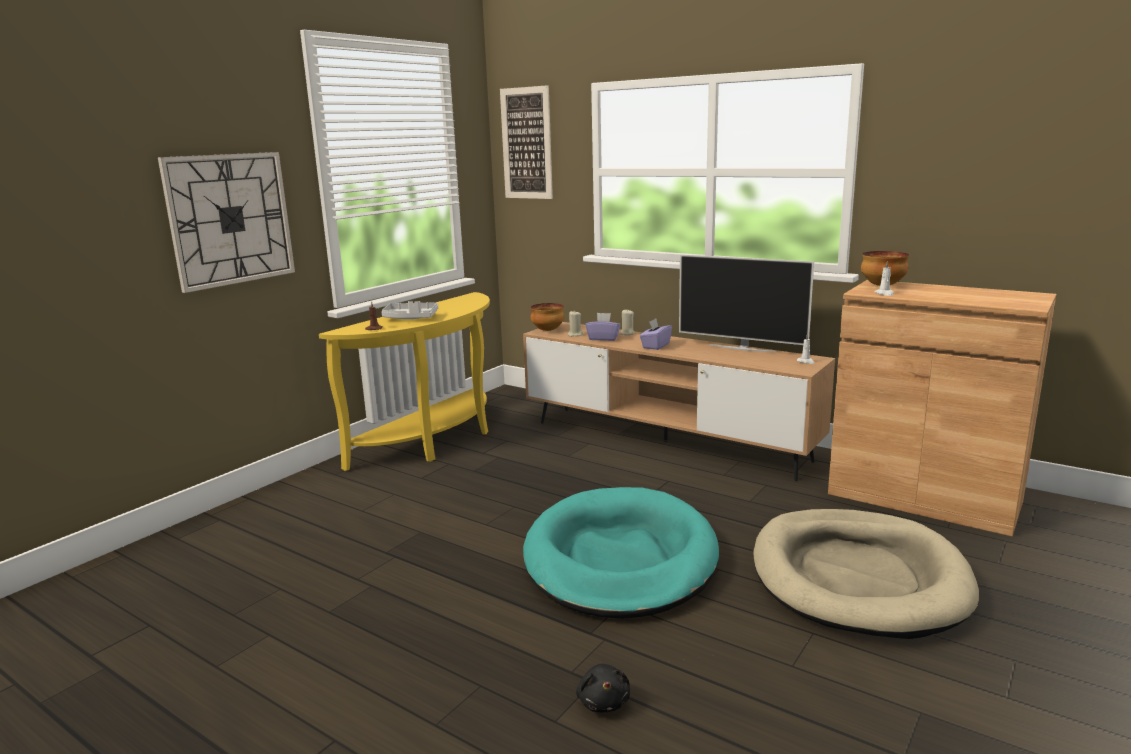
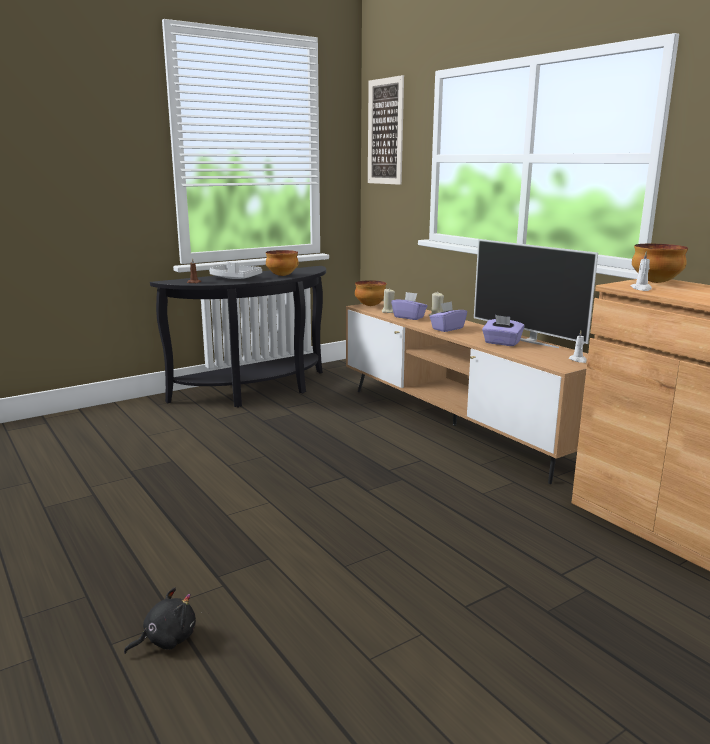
camera: 20 degrees right, 0 degrees up
wall clock [158,152,295,293] -> none
yellow console table [319,292,490,471] -> black console table [150,266,326,408]
turquoise dog bed [523,487,719,618] -> none
black plush toy [576,664,630,712] -> black plush toy turned 135 degrees counterclockwise [124,587,196,654]
beige dog bed [753,509,979,639] -> none
none -> bowl [266,250,299,276]
none -> purple tissue box [482,315,525,346]

